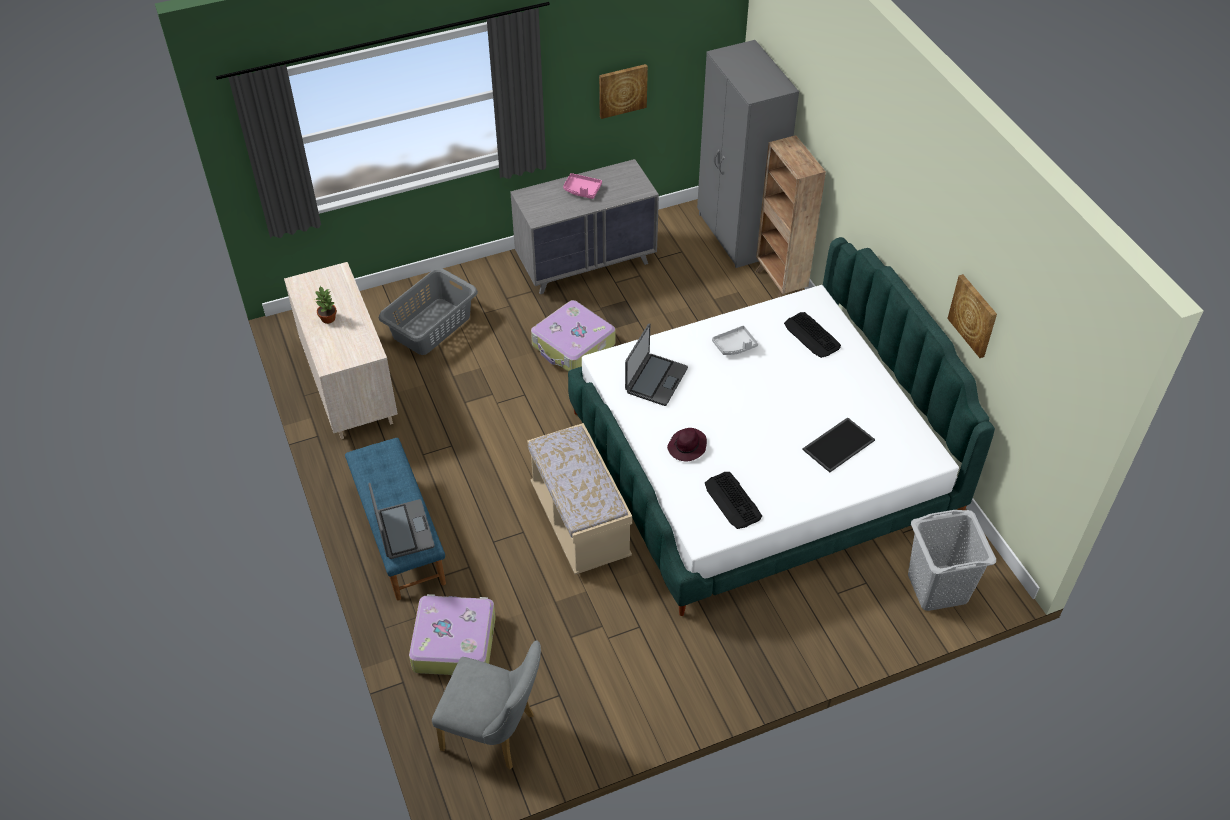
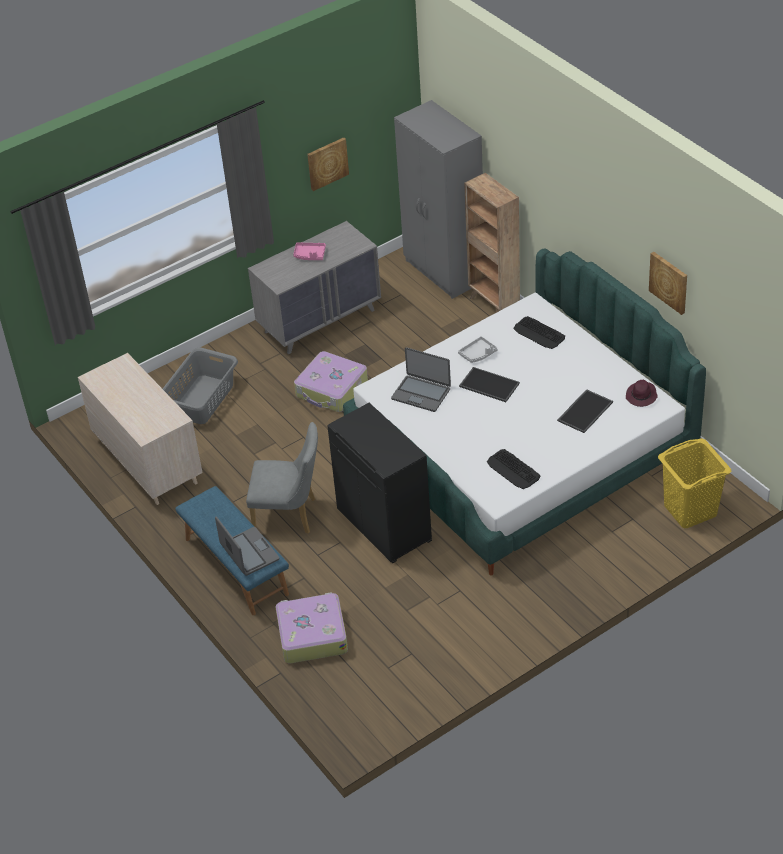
camera: 10 degrees left, 5 degrees down
potted plant [315,286,337,324] -> none
grey chair [432,640,541,769] -> grey chair moved to [246,422,318,534]
beige bench [527,423,632,575] -> black cabinet [327,403,432,563]
laptop [625,323,688,406] -> laptop turned 105 degrees clockwise [391,347,451,412]
purple hat [667,428,707,461] -> purple hat moved to [626,380,658,407]
grey laundry basket [908,510,996,611] -> yellow laundry basket [658,439,731,528]
none -> tray [459,367,520,402]

